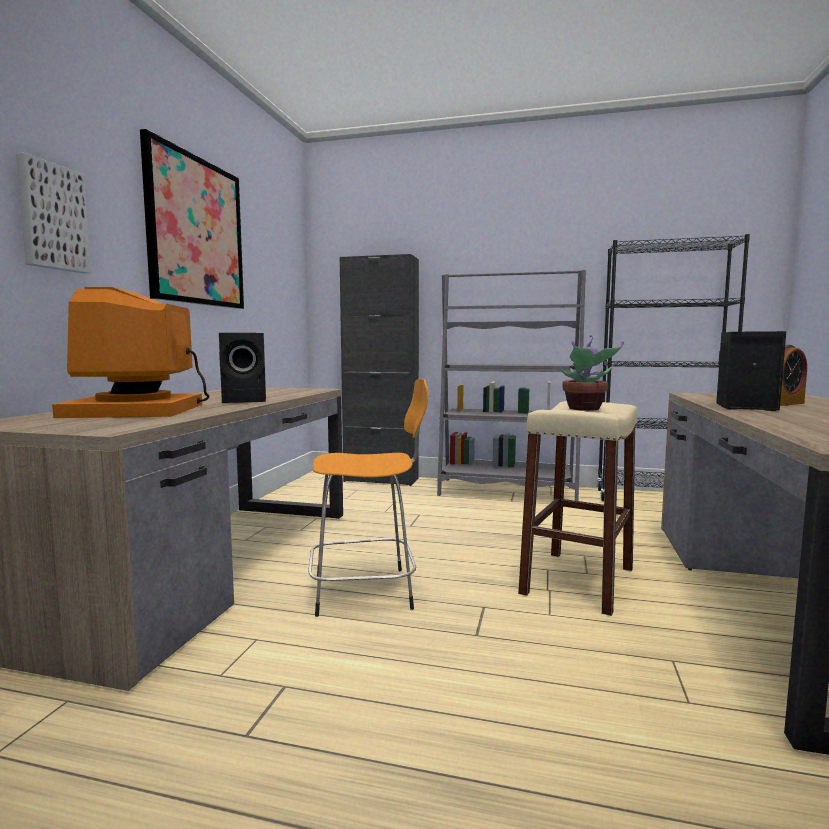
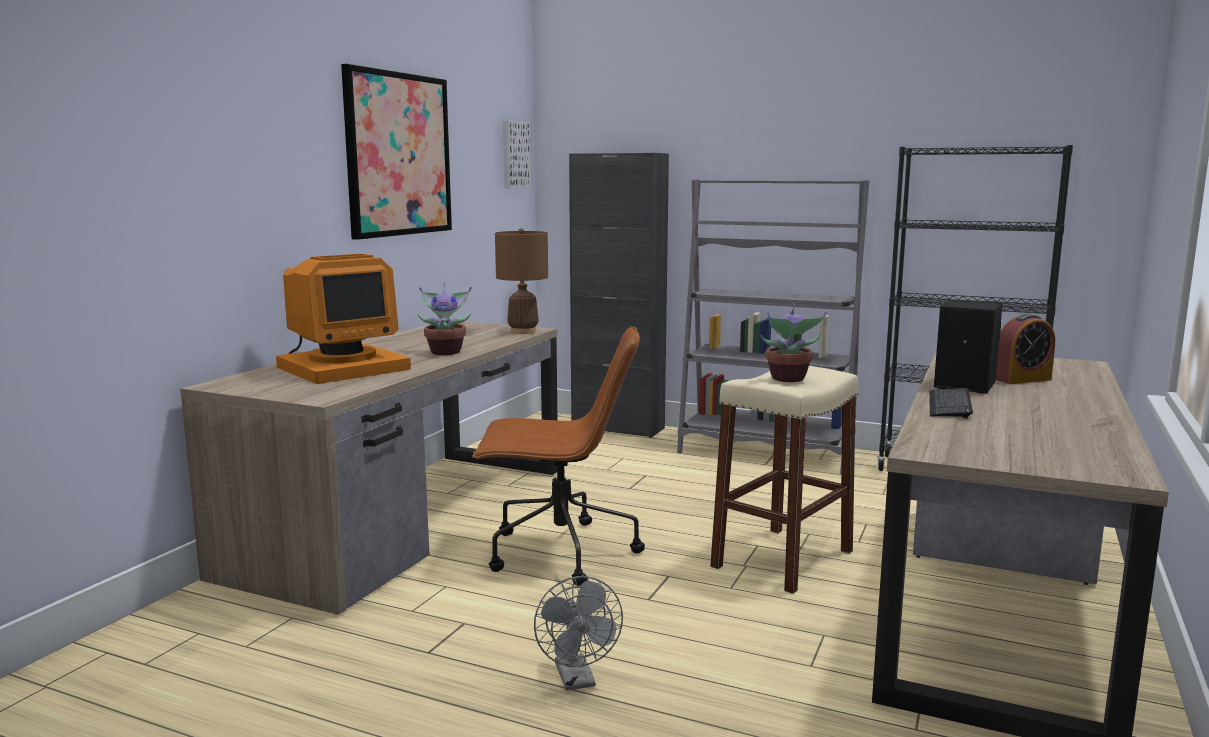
camera: 10 degrees right, 5 degrees up
picture [16,152,91,273] -> picture moved to [503,120,531,188]
monitor [52,287,209,418] -> monitor turned 135 degrees counterclockwise [276,254,411,384]
black speaker [219,333,266,403] -> potted plant [417,283,472,355]
orange stool [308,379,428,617] -> brown office chair [472,326,645,586]
none -> brown table lamp [495,228,548,334]
none -> grey fan [534,576,623,690]
none -> keyboard [929,388,973,419]

